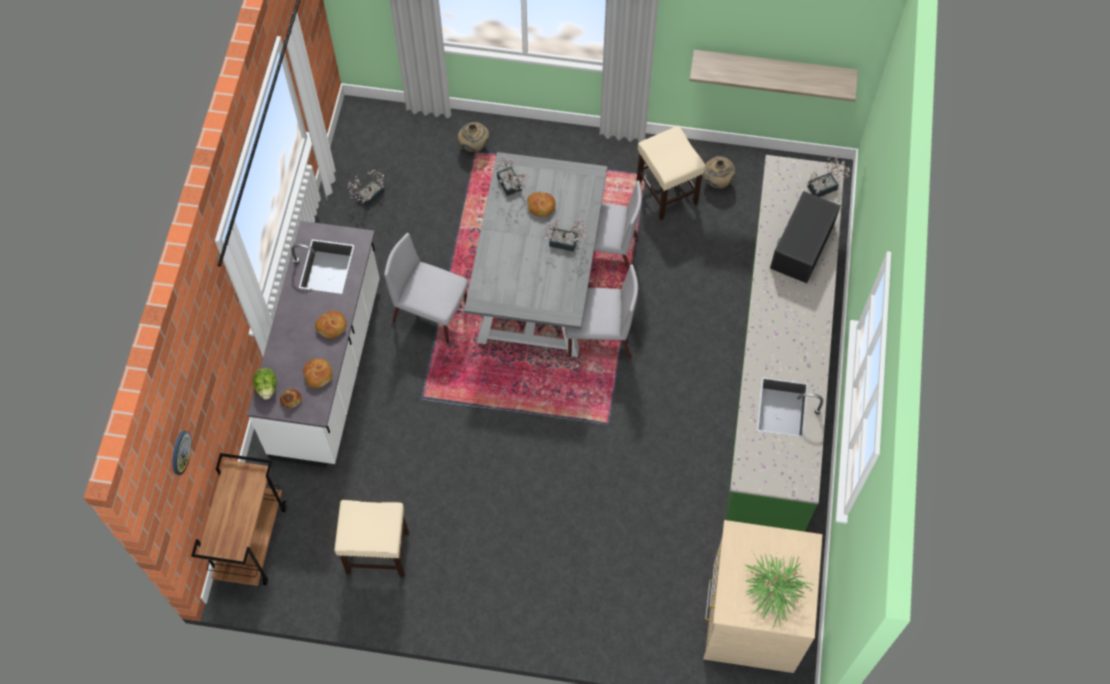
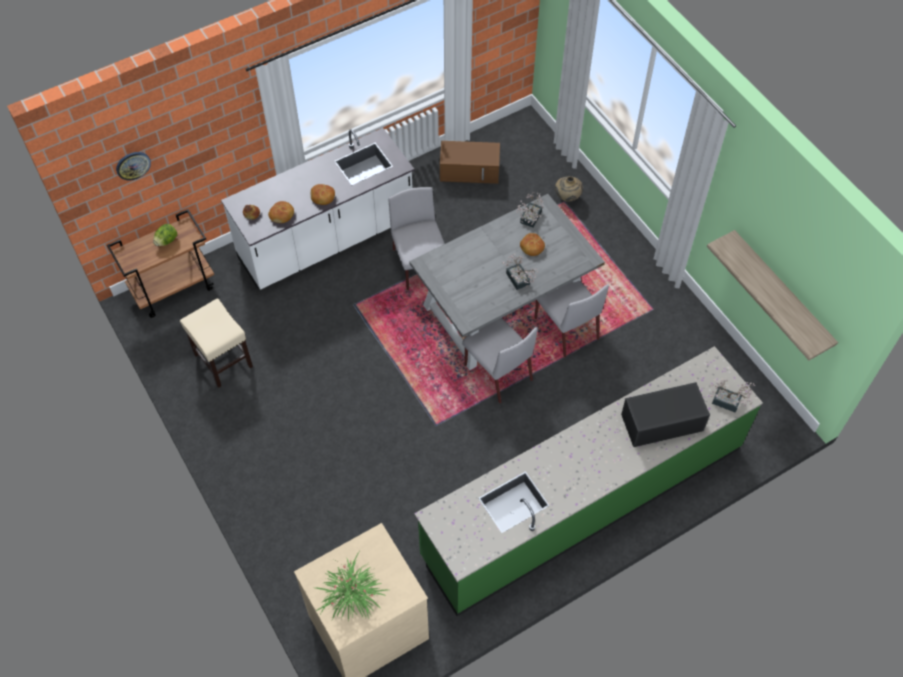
camera: 50 degrees right, 5 degrees down
lettuce [253,368,277,400] -> lettuce moved to [153,224,177,246]
potted plant [348,170,385,206] -> brown microwave [440,141,500,184]
beige stool [636,126,706,220] -> none
beige vase [703,156,735,188] -> none

